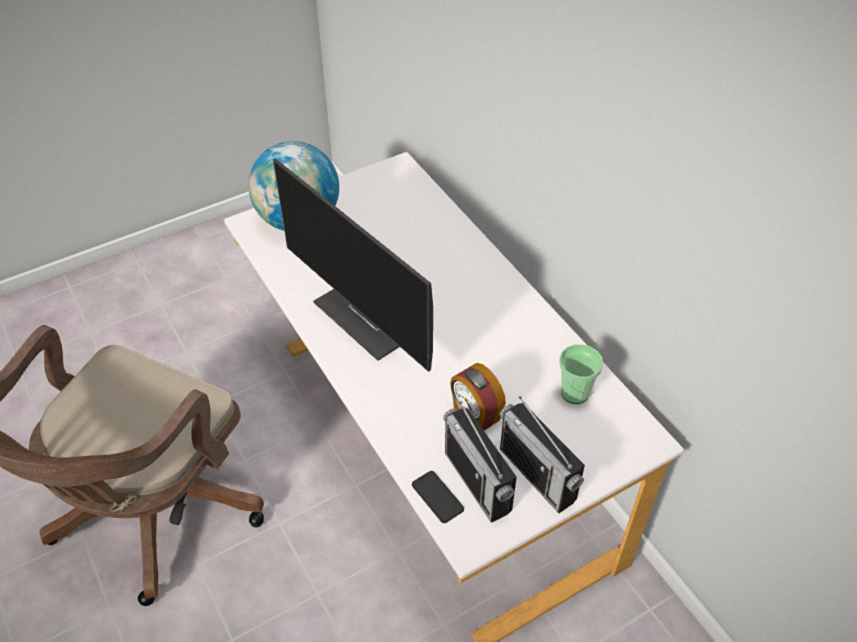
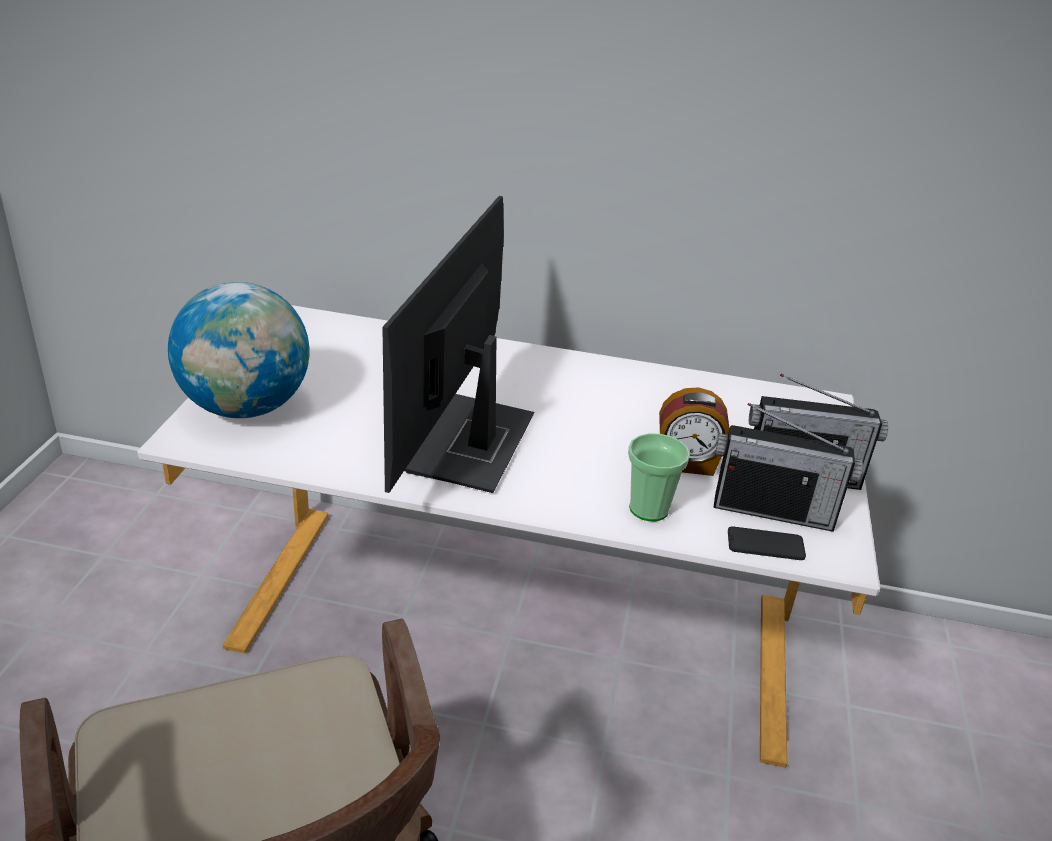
camera: 50 degrees left, 15 degrees down
monitor [273,158,433,372] -> monitor turned 105 degrees clockwise [382,196,534,493]
cup [559,344,603,404] -> cup moved to [628,433,690,521]

